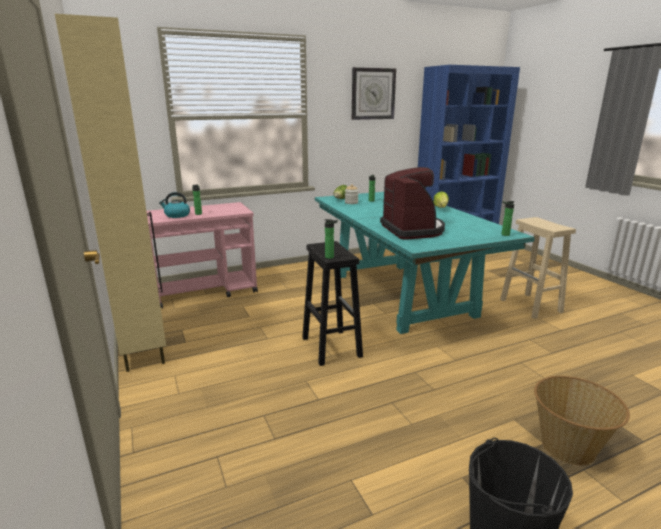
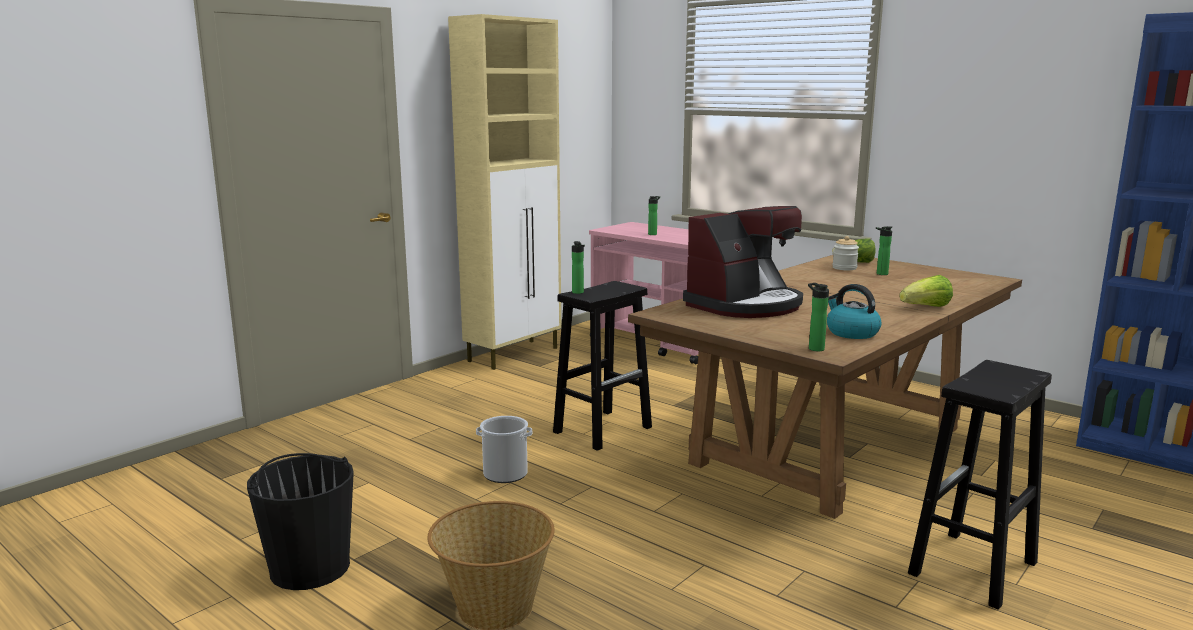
camera: 65 degrees right, 5 degrees down
kettle [159,192,190,218] -> kettle moved to [827,284,881,339]
turquoise dining table [315,192,535,334] -> brown dining table [628,255,1022,519]
wall clock [352,67,396,120] -> none
beige stool [500,217,576,319] -> black stool [908,360,1052,610]
none -> bucket [476,416,532,483]

